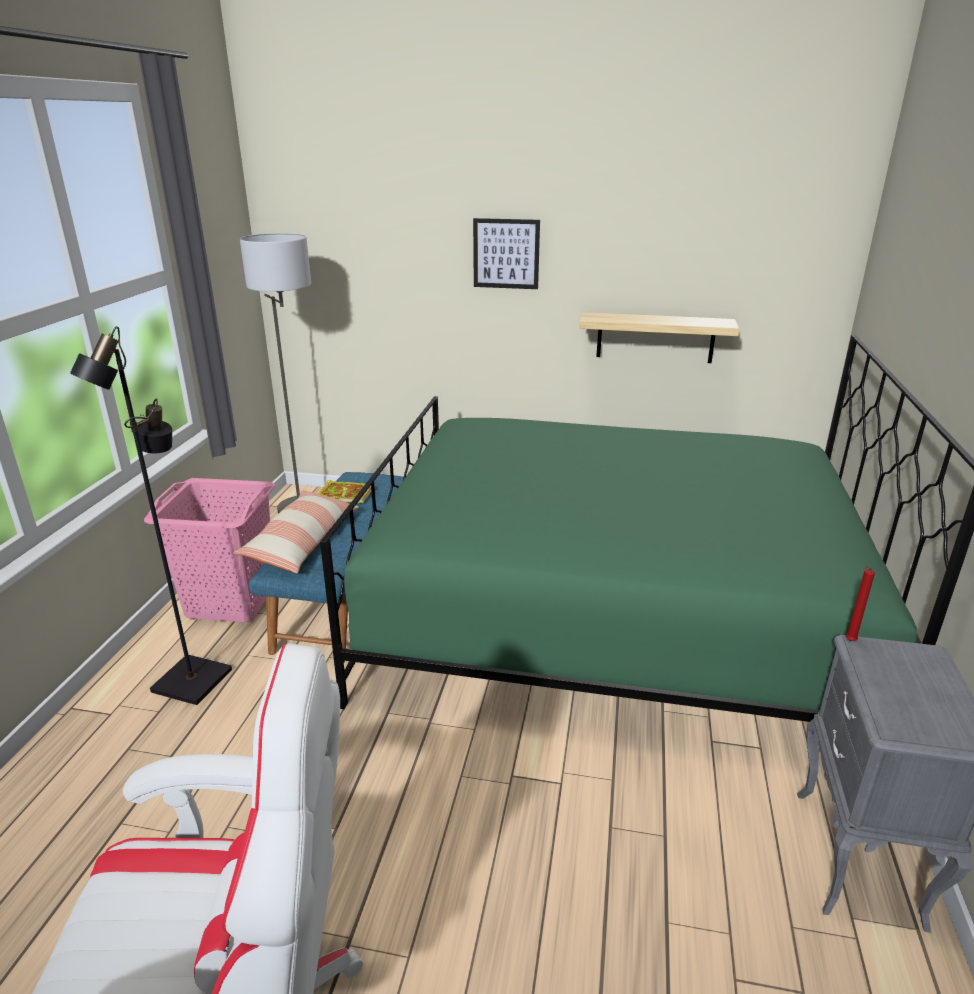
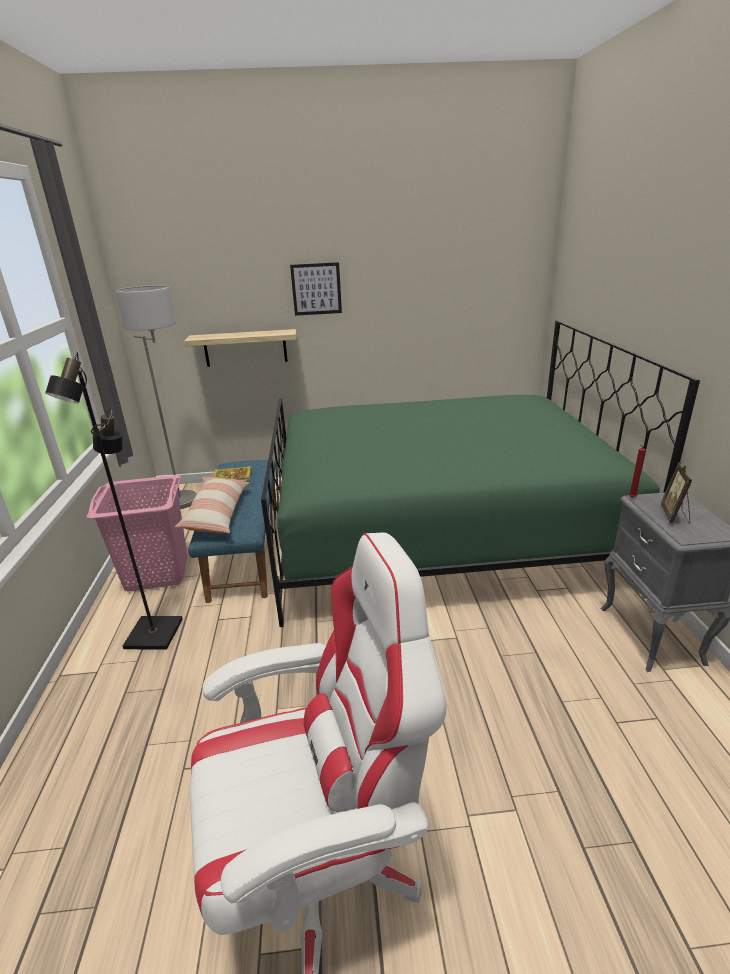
camera: 15 degrees left, 0 degrees up
shelf [579,312,739,363] -> shelf moved to [184,329,297,367]
none -> picture frame [660,462,692,524]

